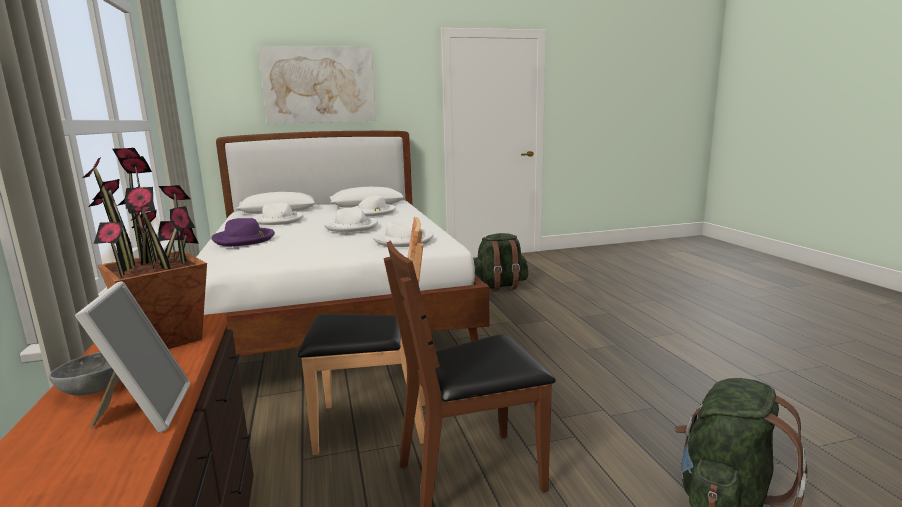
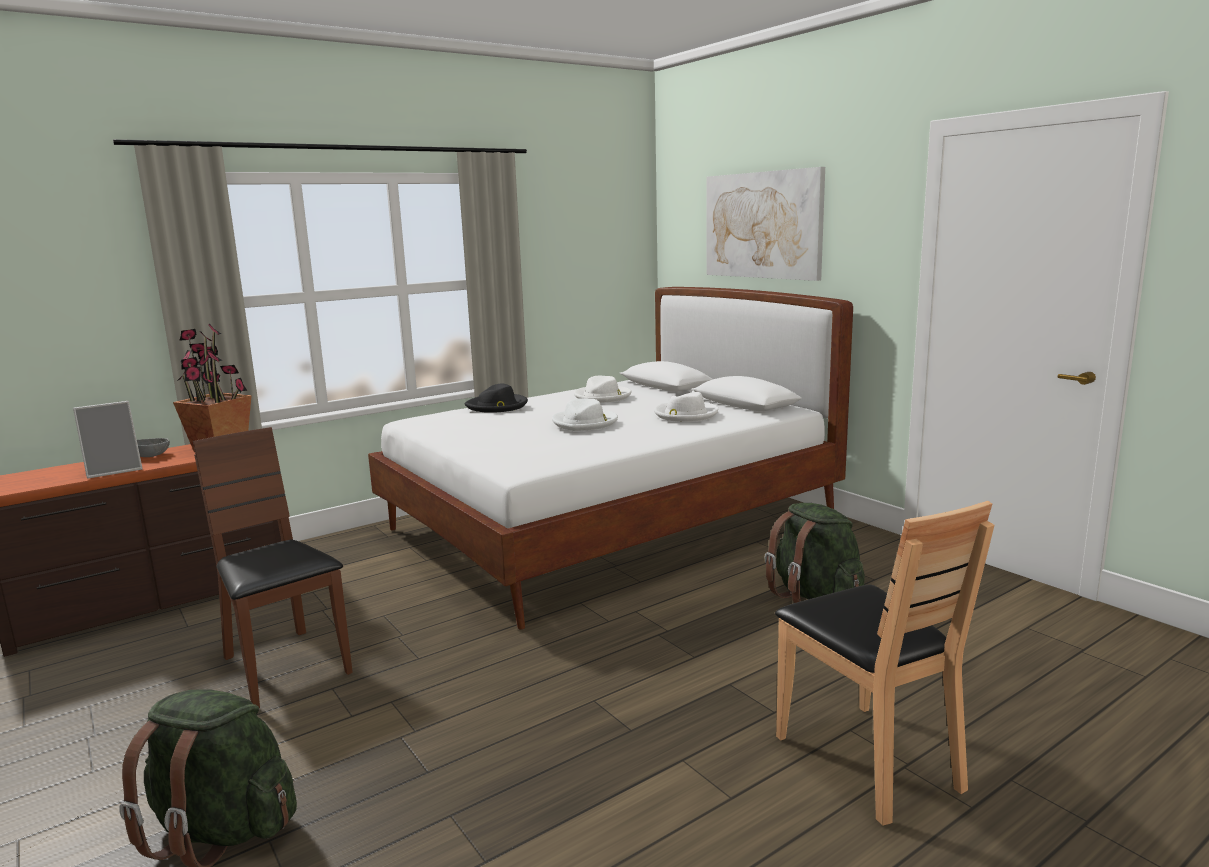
camera: 70 degrees right, 0 degrees up
purple hat [212,218,275,247] -> black hat [464,383,528,413]
brown chair [298,217,425,455] -> brown chair moved to [775,501,994,826]
white hat [373,218,433,247] -> none

